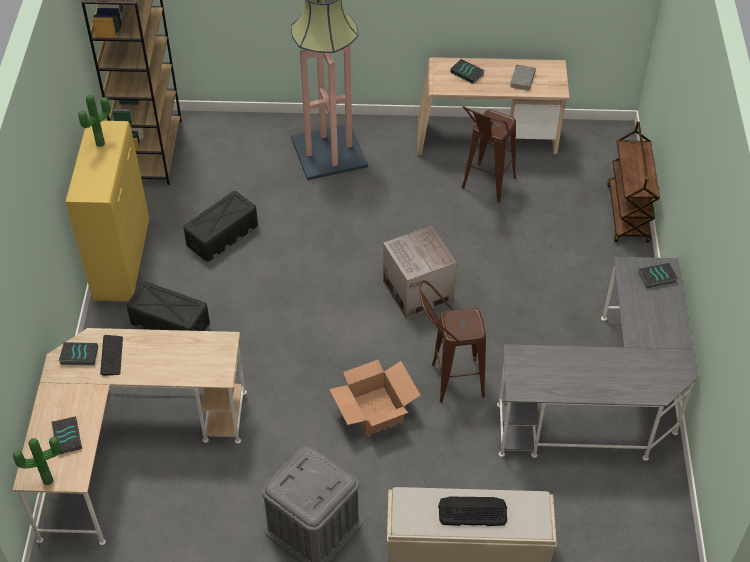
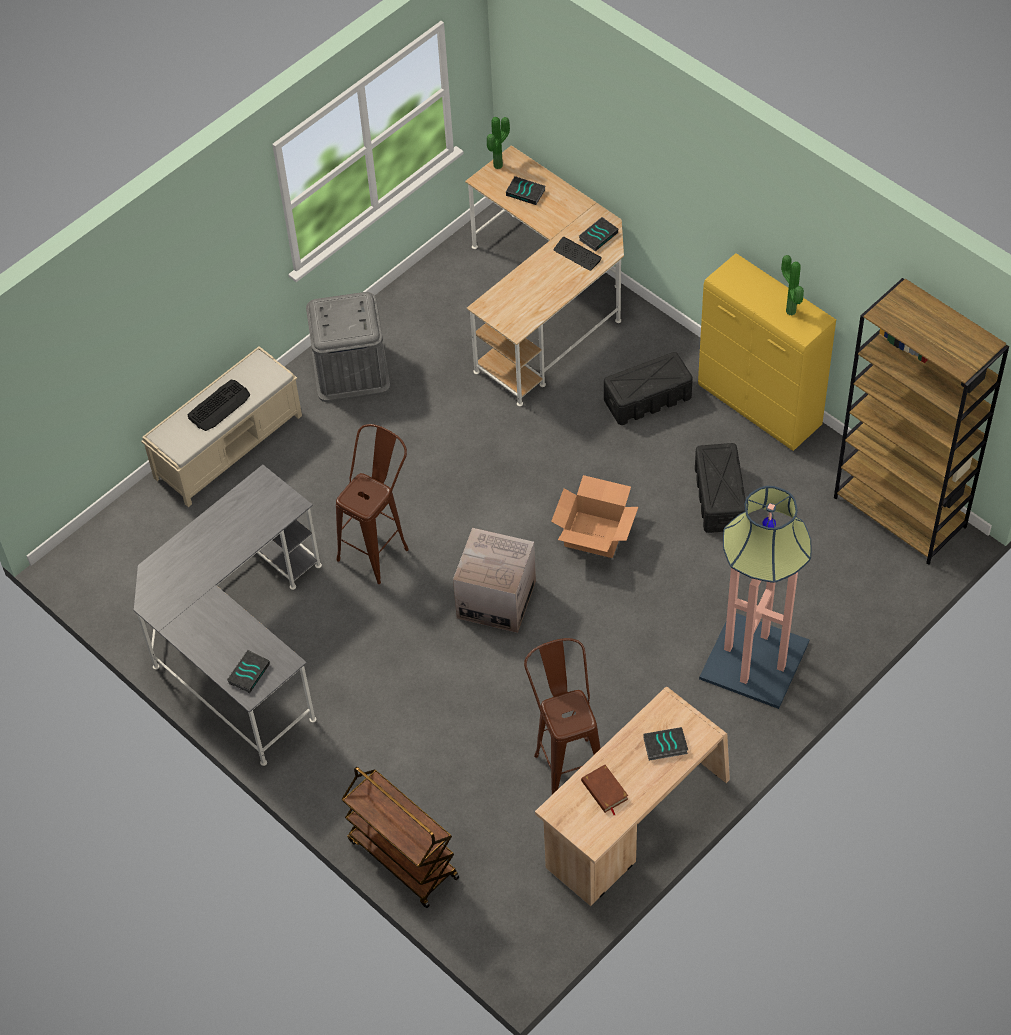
camera: 135 degrees right, 5 degrees up
cardboard box [329,359,420,436] -> cardboard box moved to [551,475,638,558]
grey book [510,64,536,91] -> brown book [581,765,628,815]

